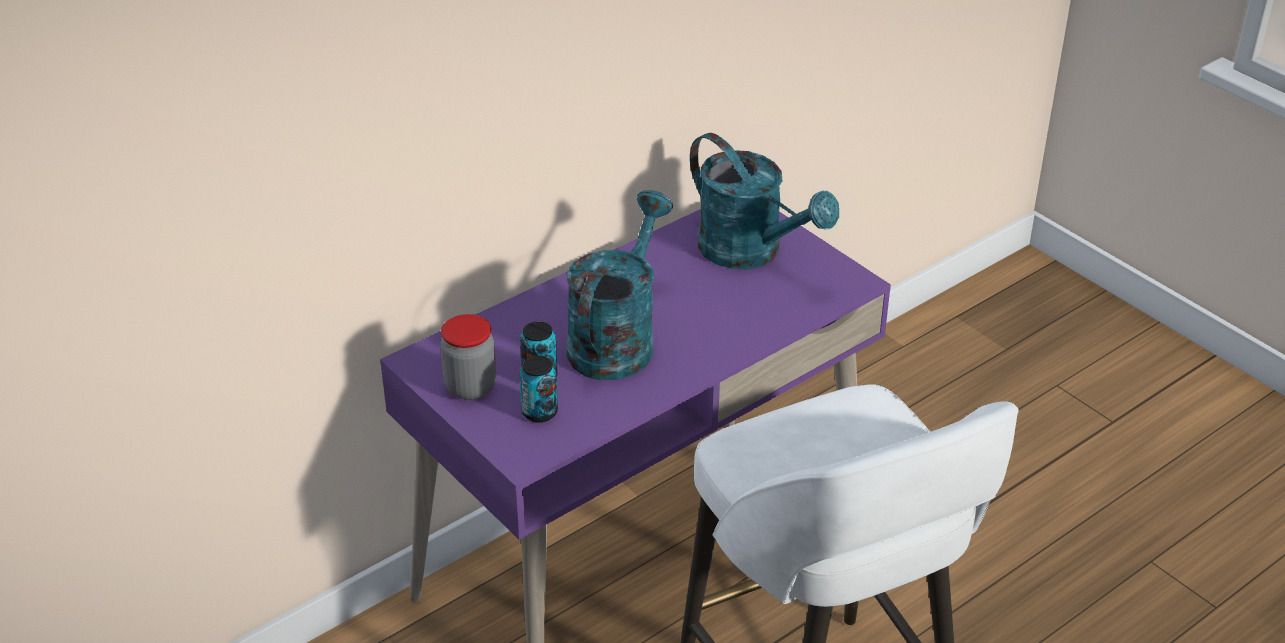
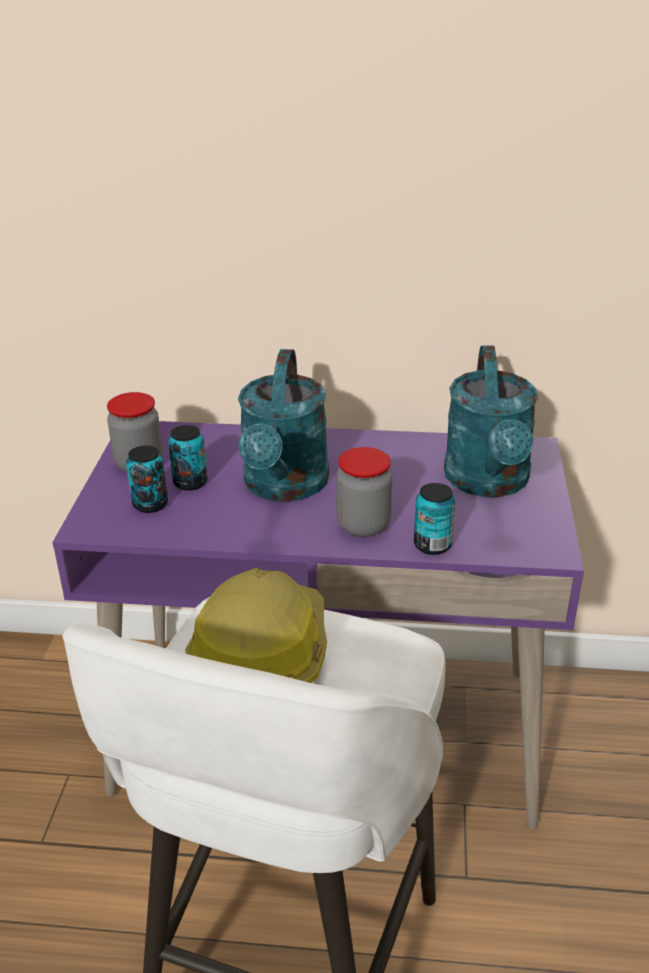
camera: 45 degrees right, 5 degrees down
turquoise watering can [567,190,673,380] -> turquoise watering can turned 120 degrees clockwise [238,349,329,502]
none -> hard hat [185,568,327,683]
none -> jar [336,447,392,537]
none -> can [414,483,455,555]

